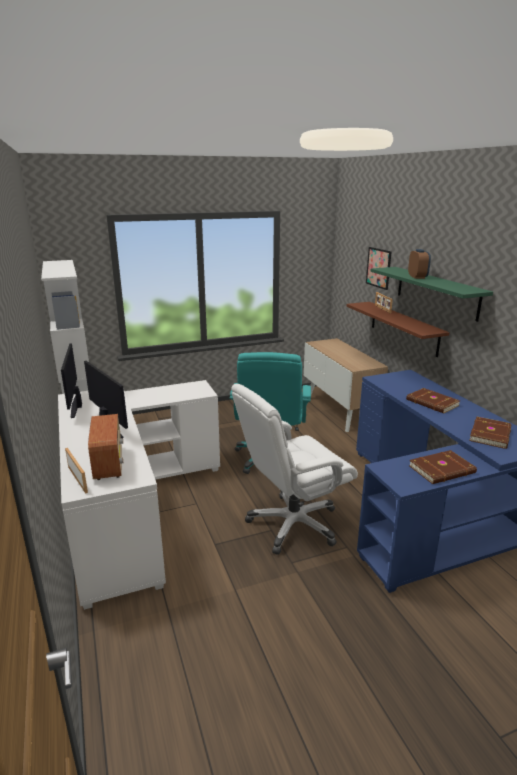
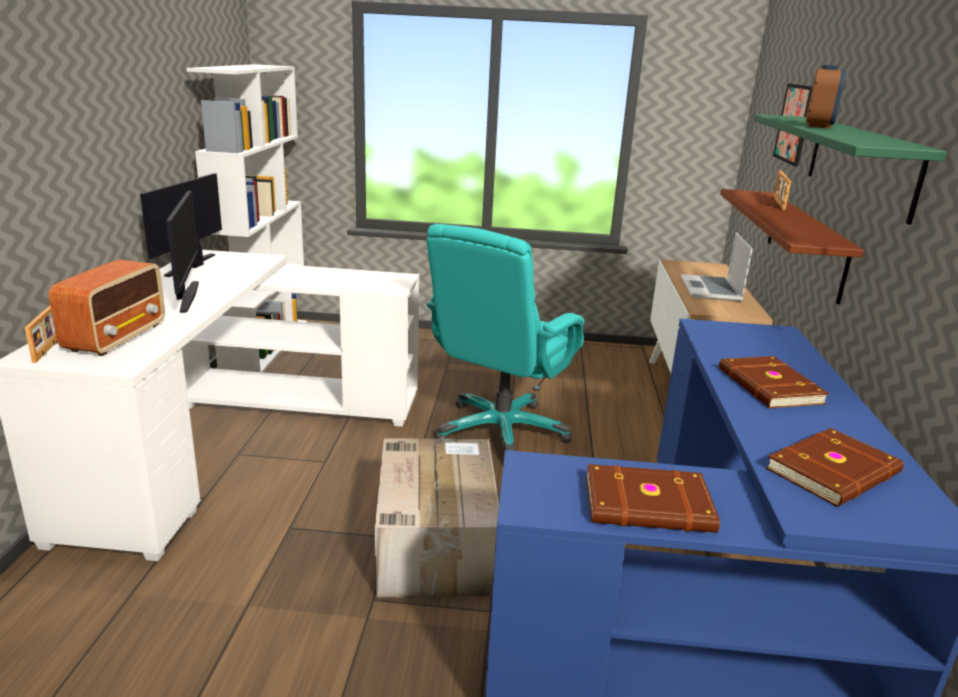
camera: 25 degrees right, 0 degrees up
white office chair [231,384,358,555] -> cardboard box [375,438,499,598]
none -> laptop [681,232,753,301]

